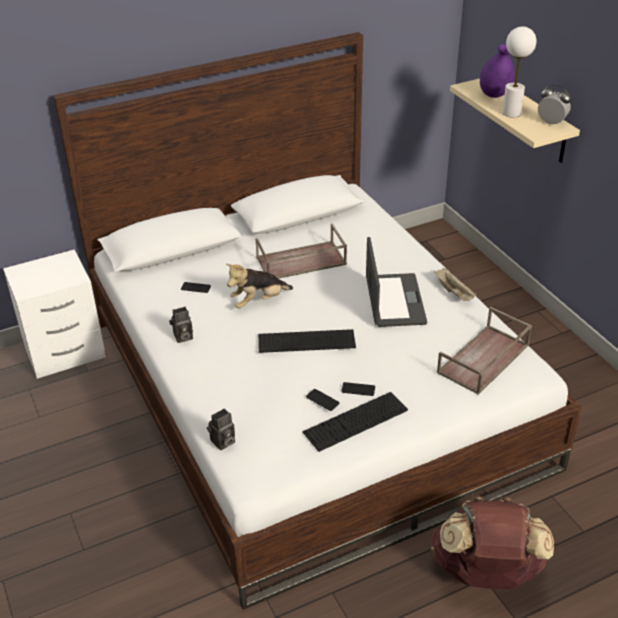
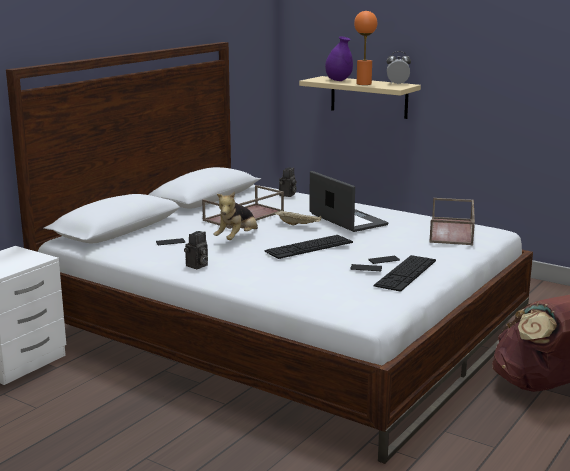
camera: 30 degrees left, 20 degrees down
camera [207,408,235,450] -> camera moved to [279,167,297,197]
beige tray [433,268,477,301] -> beige tray moved to [274,210,322,225]
white table lamp [502,26,536,118] -> orange table lamp [354,11,377,85]

